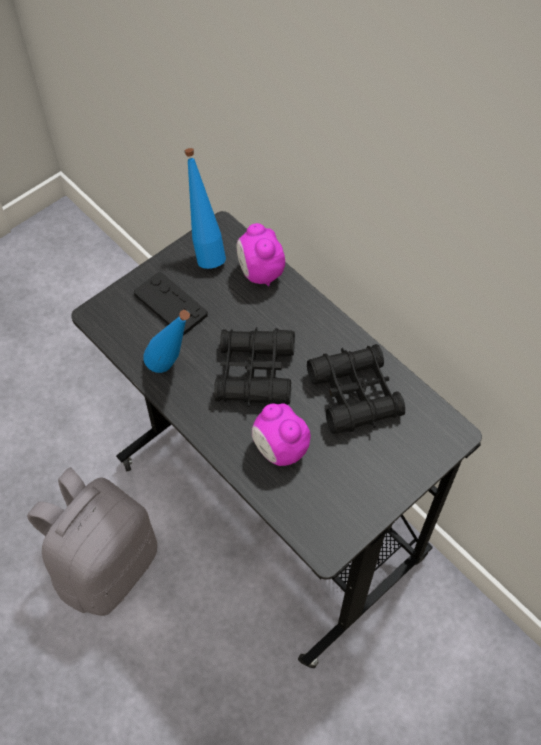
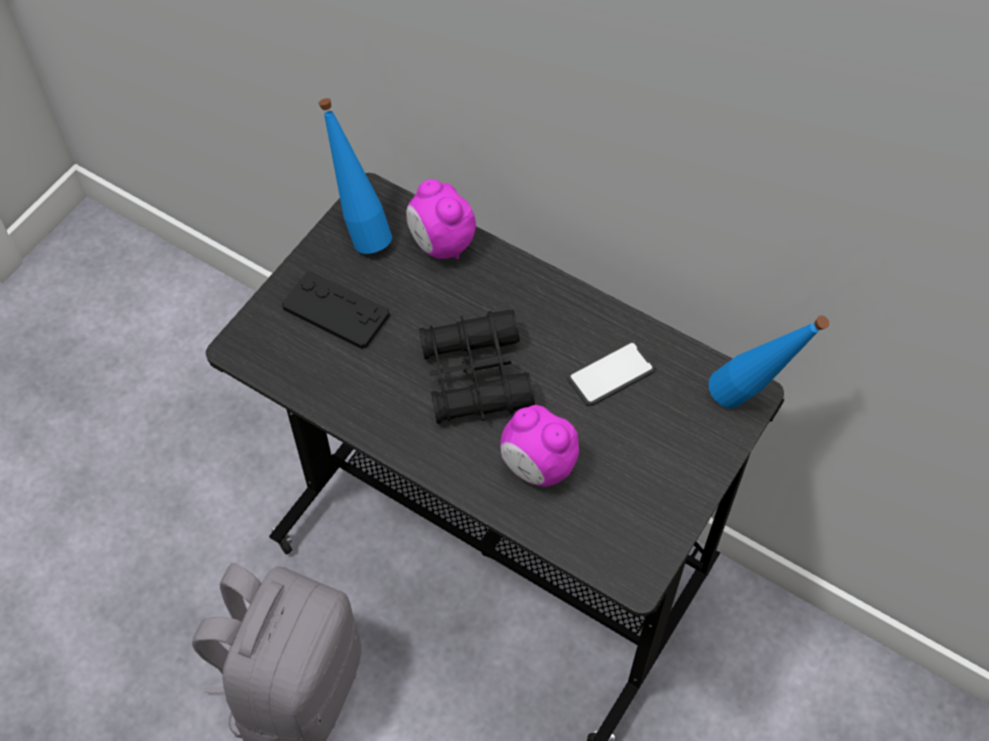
camera: 15 degrees left, 0 degrees up
blue bottle [143,310,190,373] -> blue bottle moved to [709,315,829,408]
black binoculars [307,344,405,434] -> phone [567,340,656,406]

